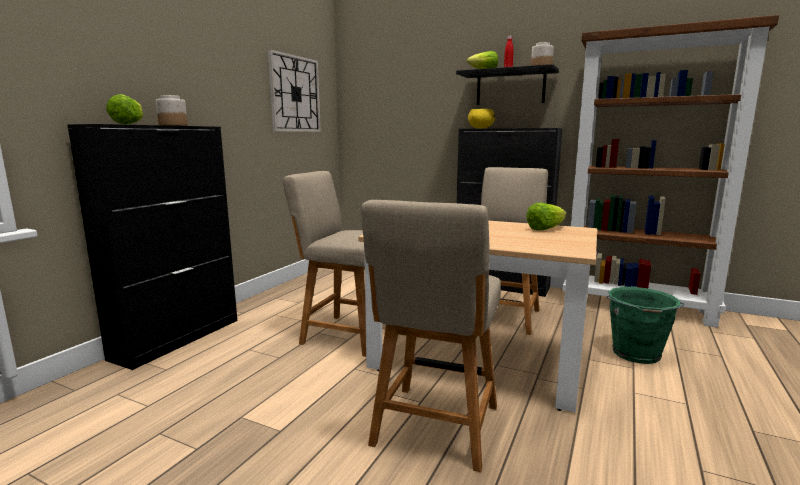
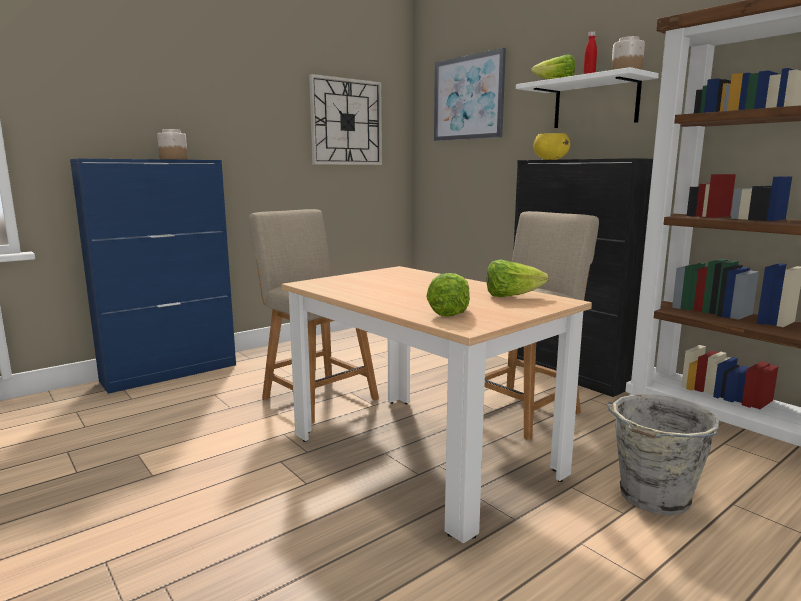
camera: 25 degrees right, 0 degrees up
black cabinet [67,124,237,370] -> blue cabinet [70,159,236,394]
lettuce [106,94,143,124] -> lettuce moved to [427,273,470,317]
beige chair [361,200,501,472] -> none
black shelf [456,64,559,105] -> white shelf [516,67,659,128]
green bucket [607,287,684,364] -> grey bucket [607,394,719,515]
none -> picture [434,48,506,141]

